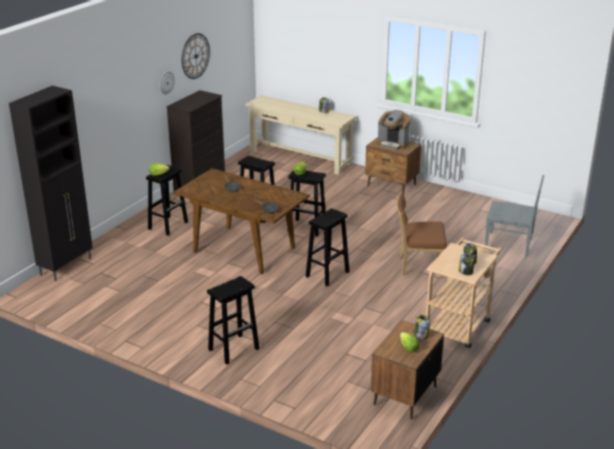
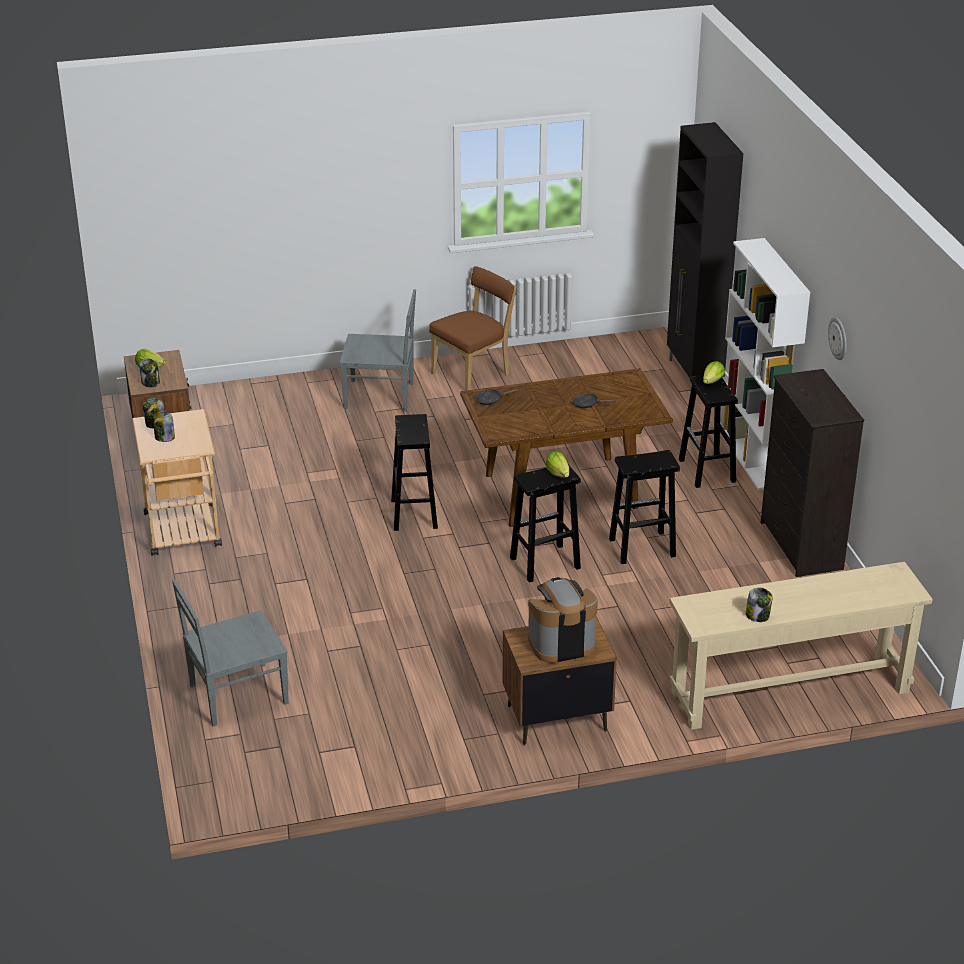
camera: 135 degrees right, 5 degrees up
wall clock [182,33,210,79] -> none
black stool [207,276,259,365] -> grey chair [339,289,416,412]
brown chair [397,194,447,277] -> brown chair moved to [429,266,516,391]
none -> white bookcase [720,238,810,490]

